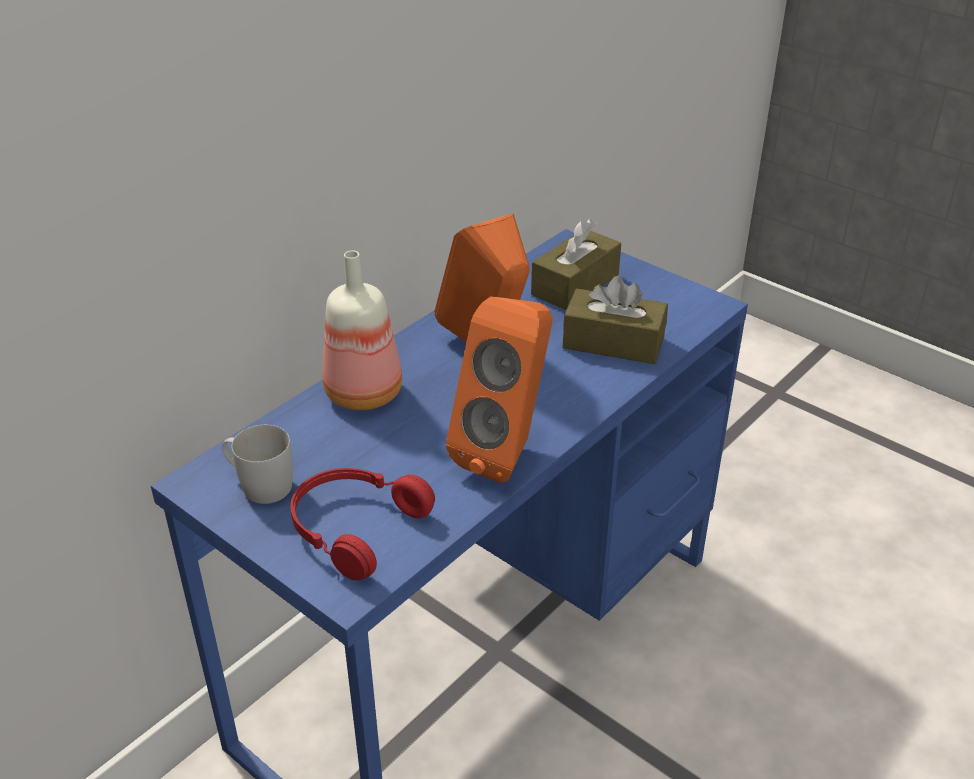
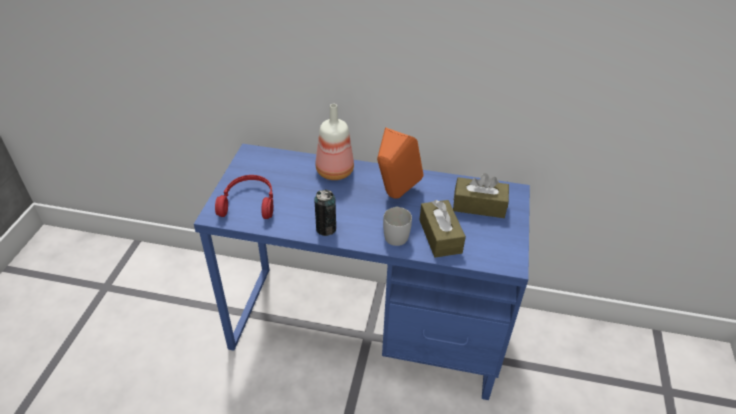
camera: 60 degrees right, 5 degrees up
white mug [222,425,293,504] -> white mug moved to [383,206,412,246]
orange speaker [446,296,553,483] -> can [314,189,336,236]

